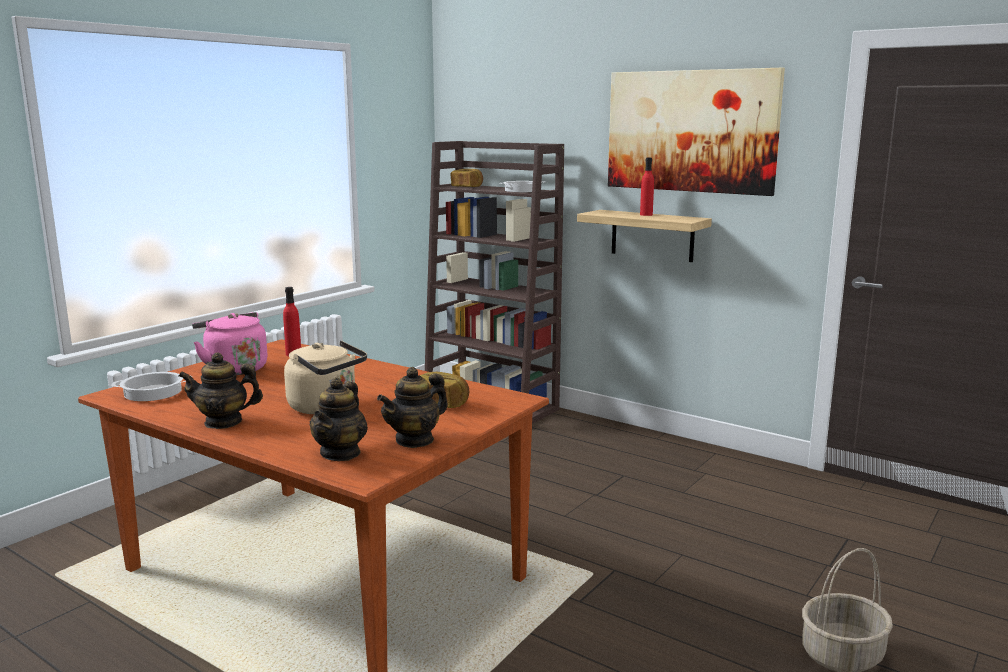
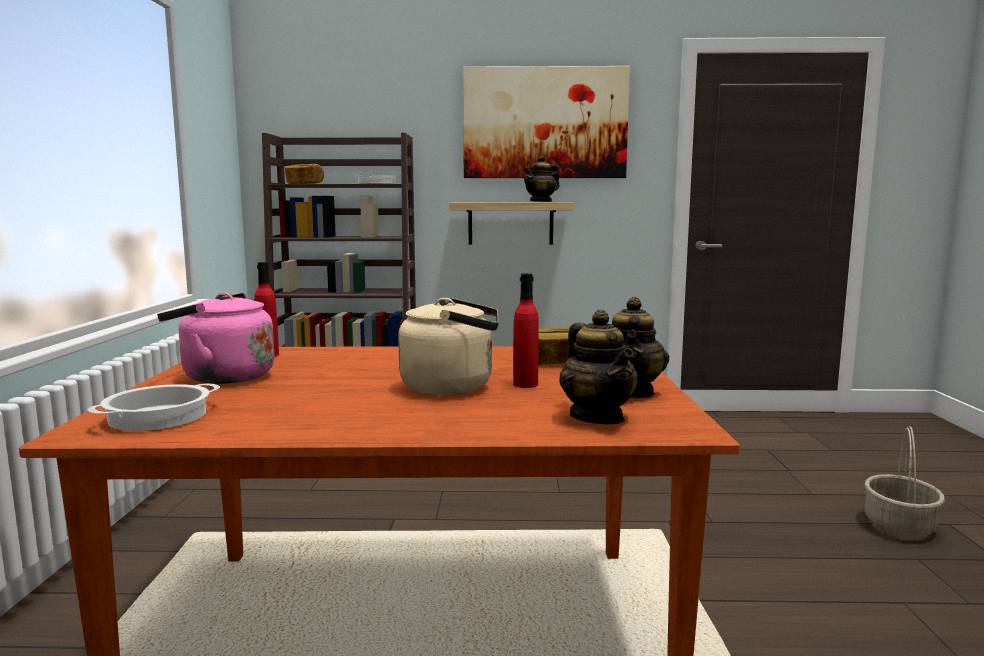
camera: 35 degrees left, 5 degrees down
teapot [179,353,263,429] -> teapot moved to [523,155,560,202]
red bottle [640,158,654,216] -> red bottle moved to [513,273,539,388]

